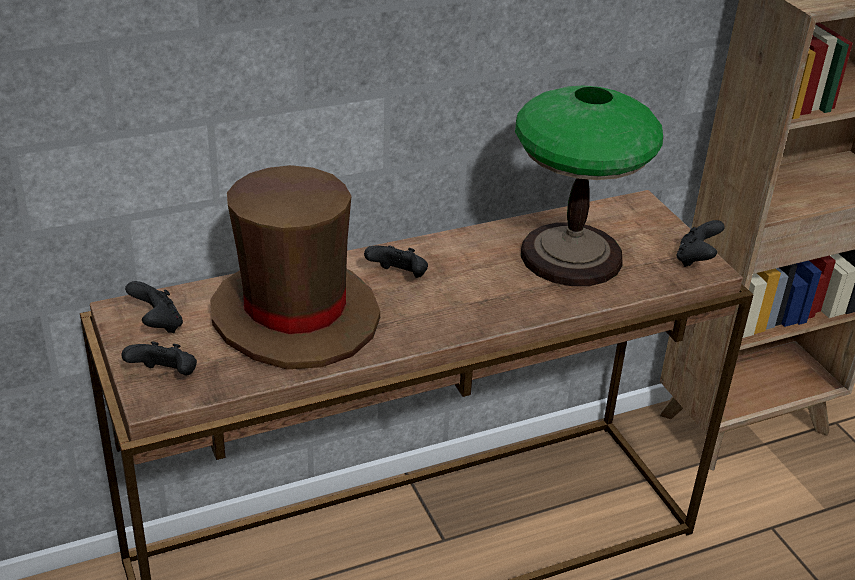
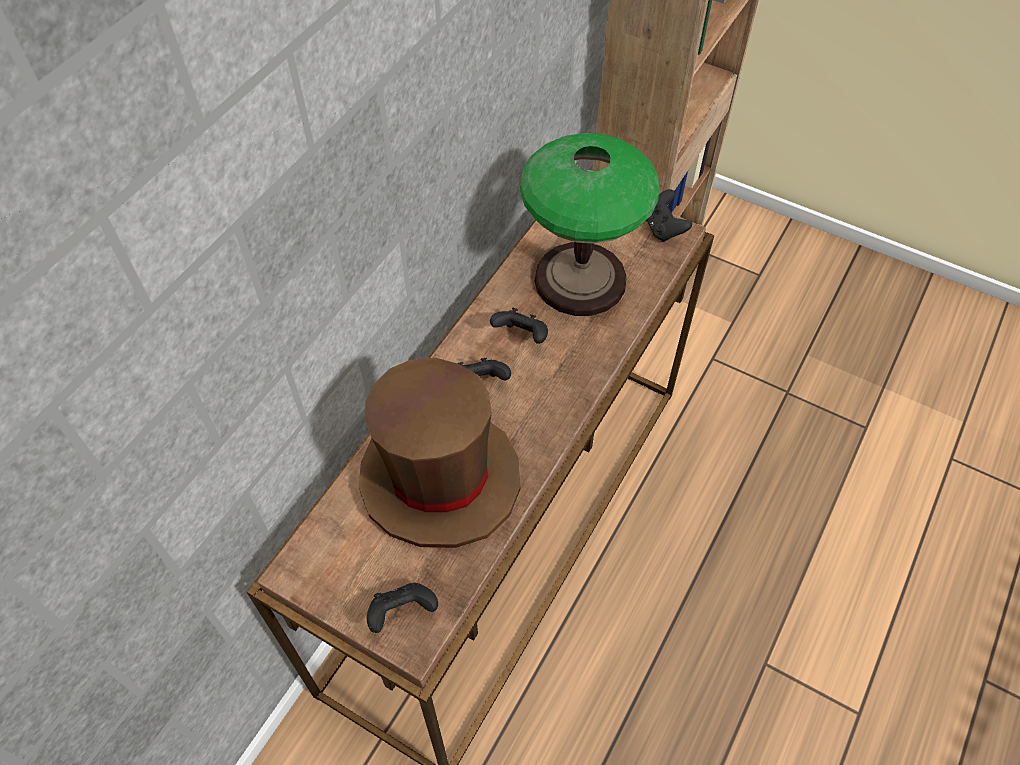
camera: 35 degrees left, 20 degrees up
black game controller [125,281,183,333] -> black game controller moved to [490,308,548,344]

